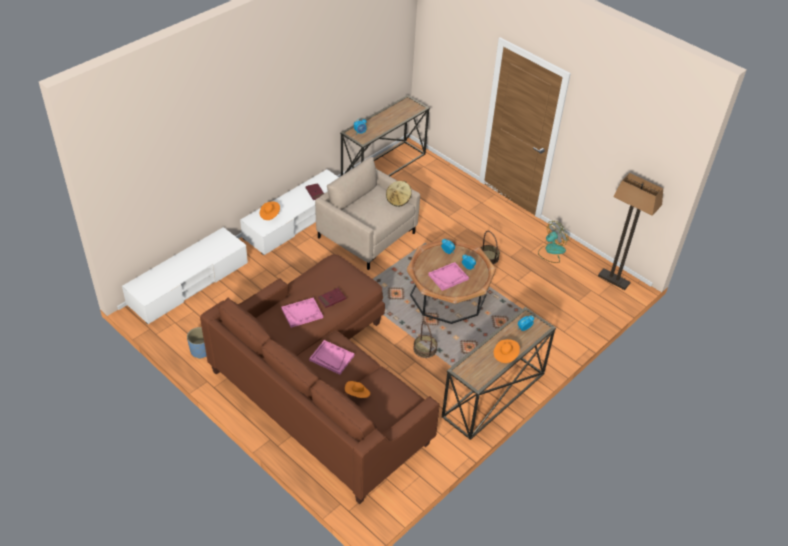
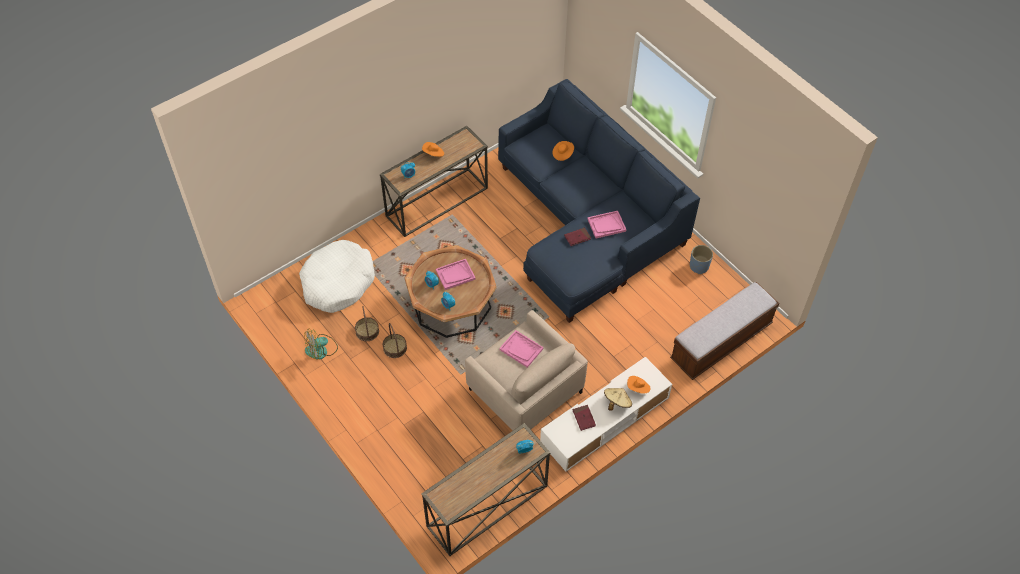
camera: 170 degrees left, 10 degrees up
white tv stand [122,227,248,324] -> bench [670,282,780,380]
brown sofa [200,254,440,504] -> blue sofa [498,79,700,323]
pink tray [309,340,355,375] -> pink tray moved to [499,330,543,368]
beige hat [386,181,412,207] -> beige hat moved to [604,388,632,411]
basket [413,321,437,358] -> basket moved to [355,306,379,341]
floor lamp [598,173,663,290] -> none
none -> white dog bed [299,240,375,313]

